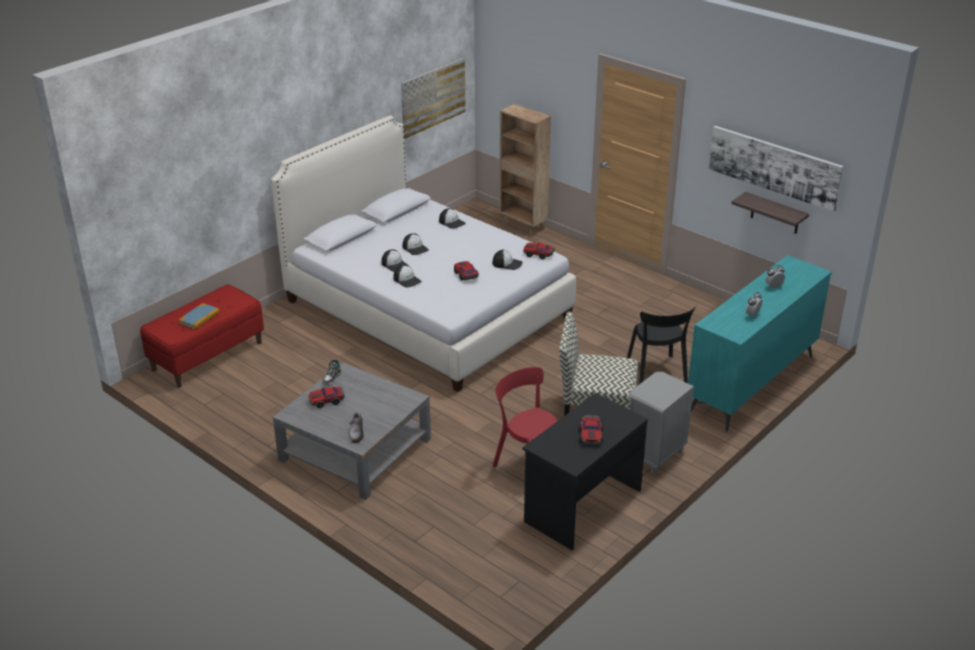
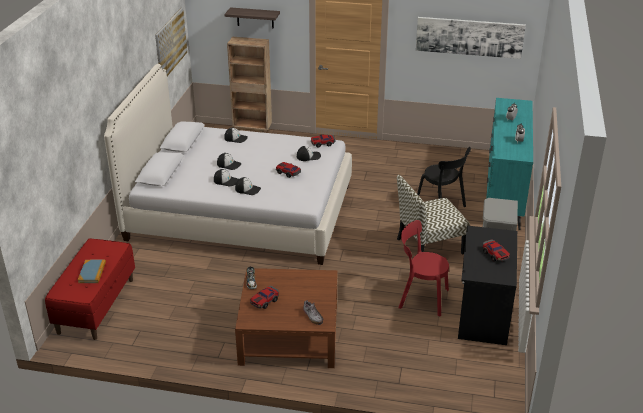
camera: 30 degrees left, 0 degrees up
grey coffee table [273,362,431,500] -> brown coffee table [235,268,337,368]
shelf [731,192,809,234] -> shelf moved to [224,7,280,29]

